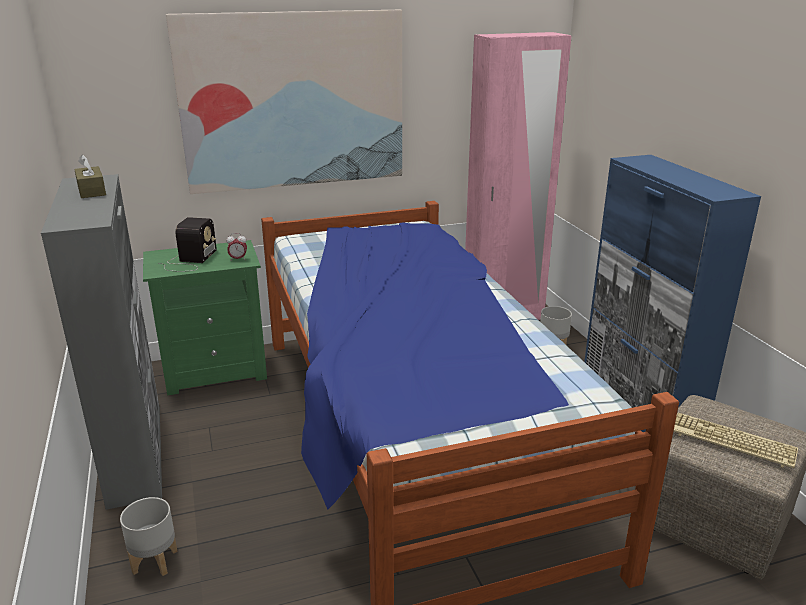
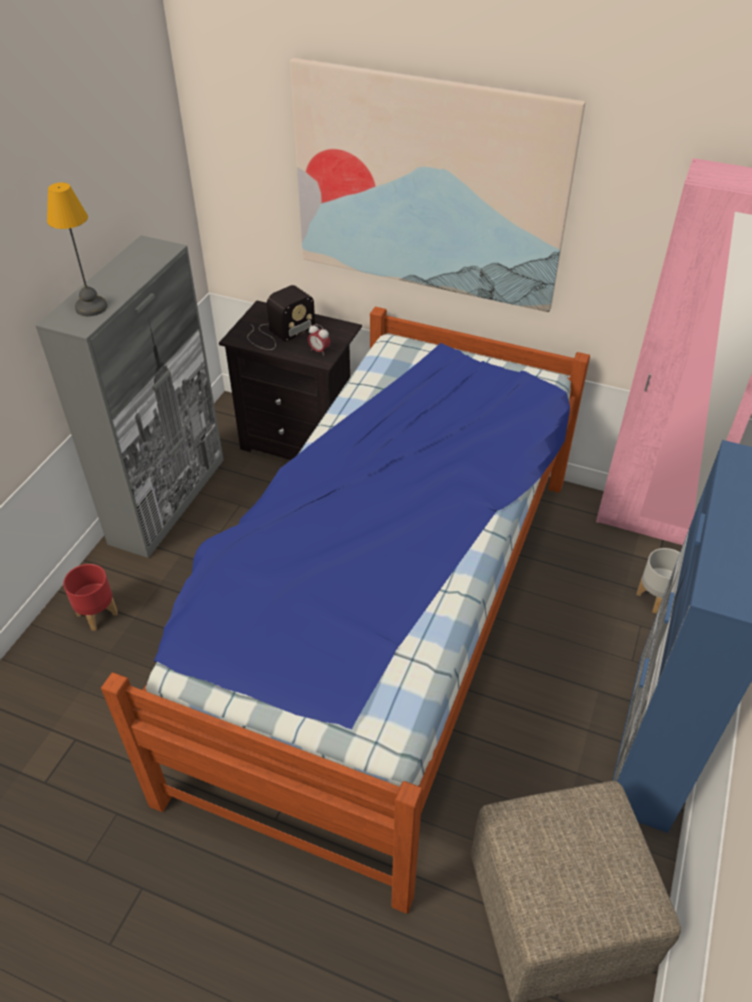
camera: 40 degrees right, 20 degrees up
brown tissue box [74,154,106,198] -> none
grey planter [120,497,178,576] -> red planter [63,564,118,630]
green nightstand [143,240,267,396] -> black nightstand [219,301,362,460]
keyboard [673,412,798,468] -> none
none -> table lamp [47,182,107,316]

